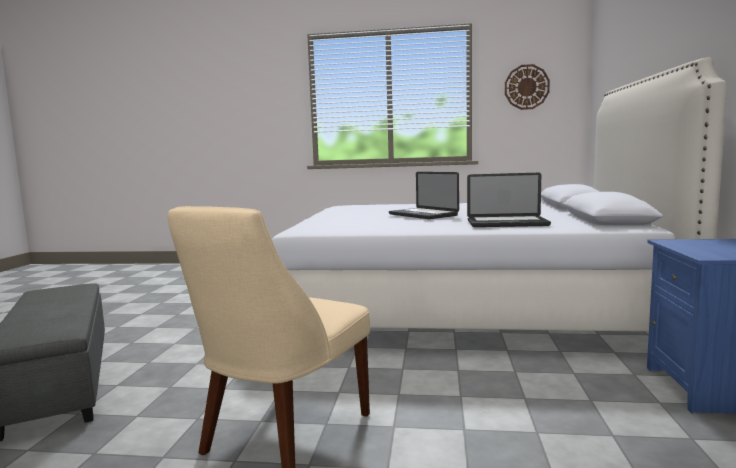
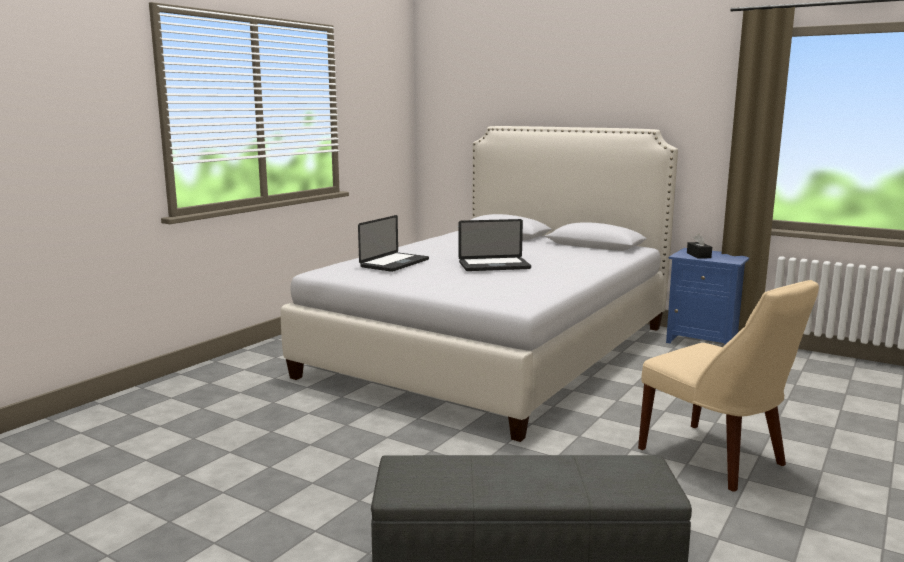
camera: 65 degrees left, 5 degrees up
laptop [467,173,551,227] -> laptop moved to [358,215,429,272]
wall clock [505,64,550,110] -> none
none -> black tissue box [687,234,712,259]

